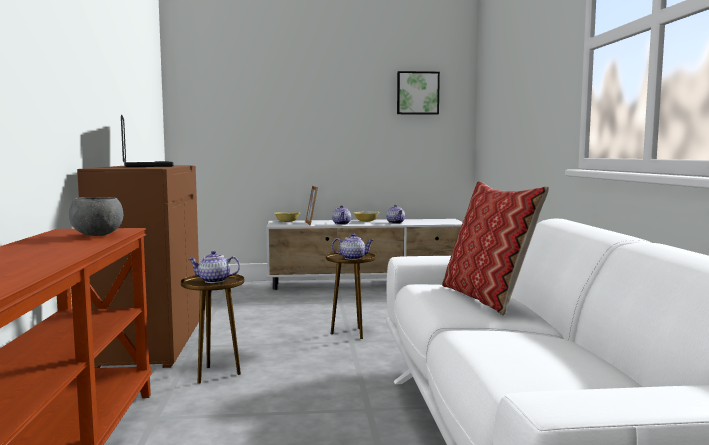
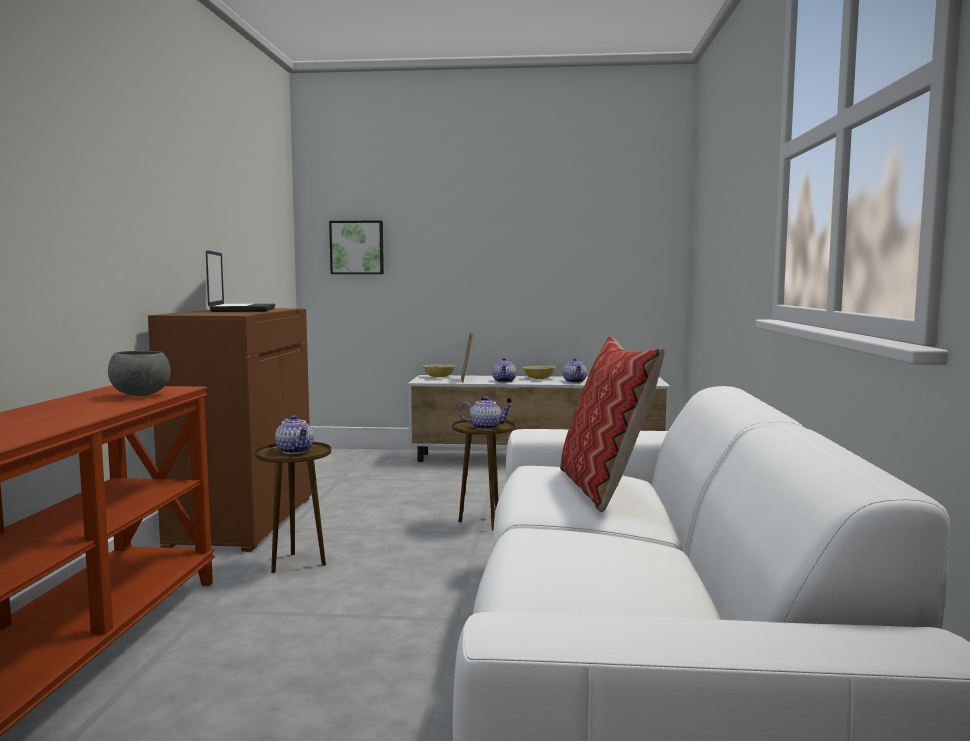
camera: 10 degrees right, 0 degrees up
teapot [189,251,240,283] -> teapot turned 135 degrees counterclockwise [275,415,314,454]
picture [397,71,440,115] -> picture moved to [329,221,384,274]

